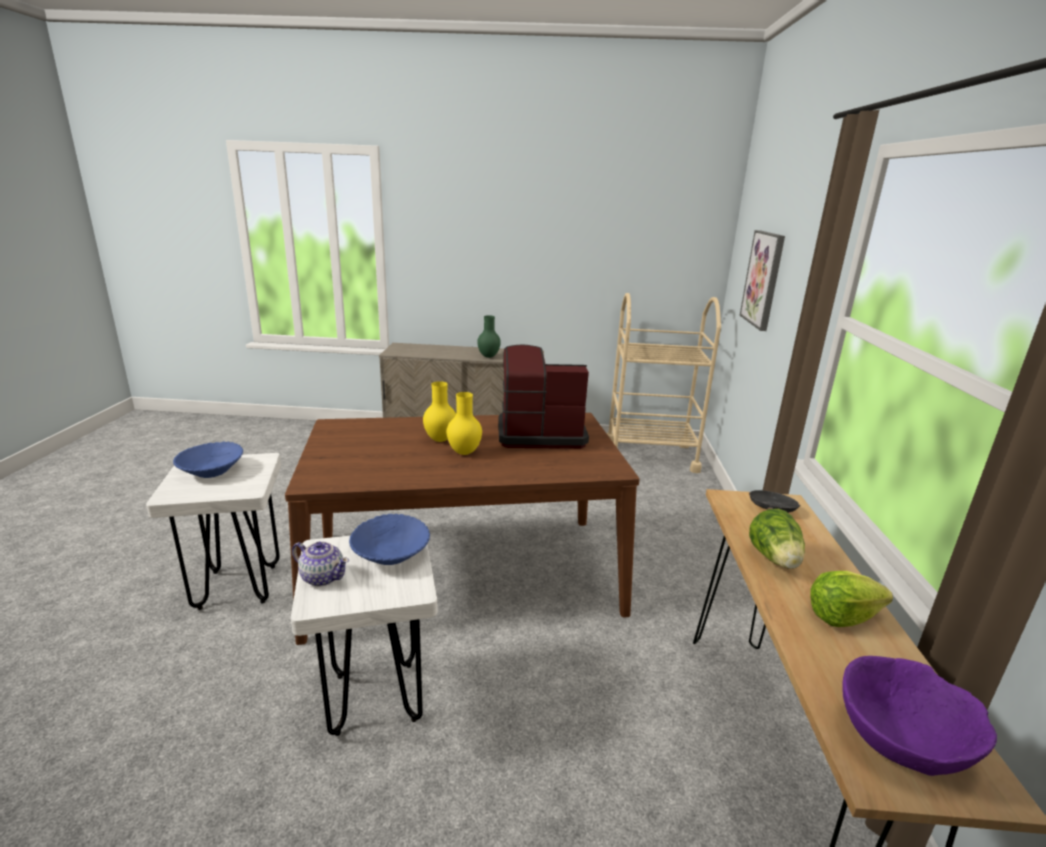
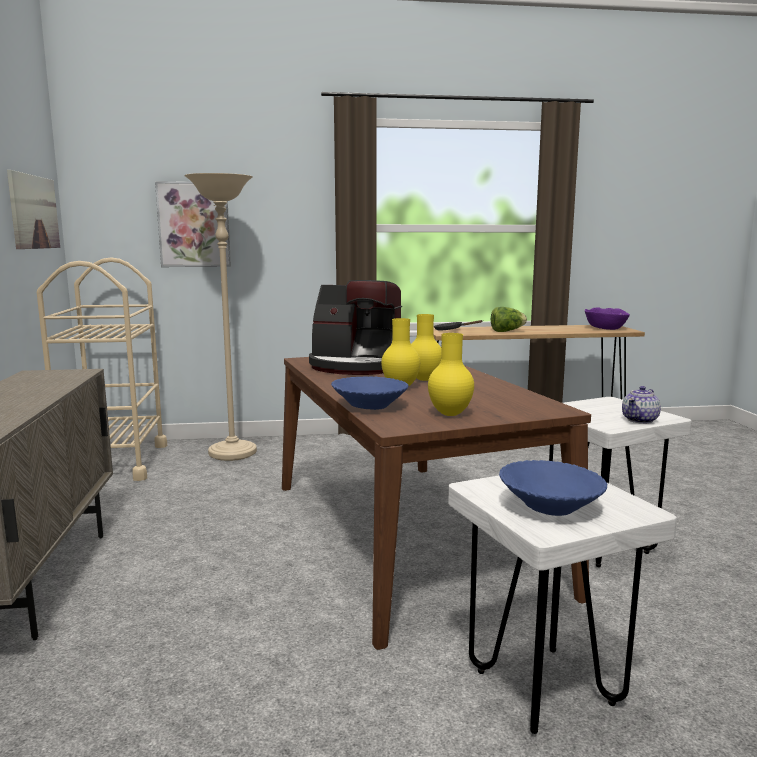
camera: 100 degrees left, 10 degrees down
teapot [292,542,349,586] -> teapot turned 150 degrees counterclockwise [622,386,661,424]
blue bowl [349,514,430,565] -> blue bowl moved to [331,376,408,410]
green vase [477,315,501,358] -> none
coffee machine [498,345,589,449] -> coffee machine turned 60 degrees counterclockwise [309,280,402,375]
lettuce [810,571,893,627] -> none
none -> picture [7,170,60,249]
none -> beige floor lamp [184,173,257,461]
none -> yellow vase [428,333,474,416]

